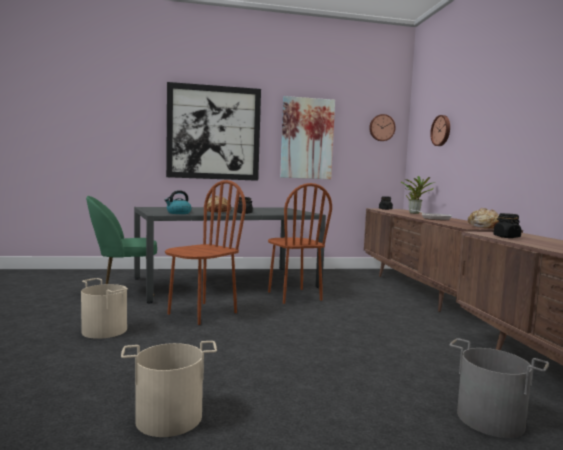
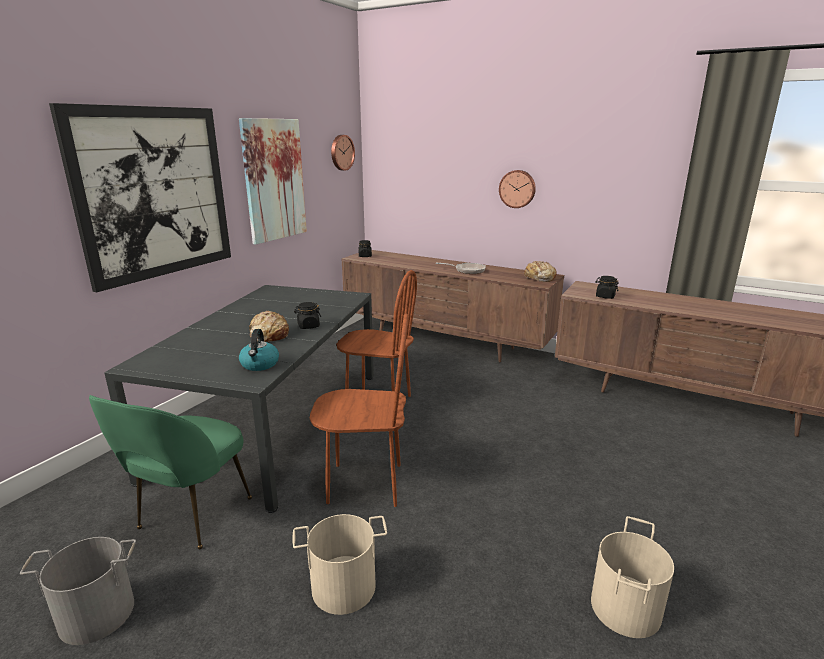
camera: 50 degrees left, 15 degrees up
brown chair [165,180,246,325] -> brown chair turned 105 degrees clockwise [310,313,409,507]
potted plant [401,176,435,214] -> none
wall clock [430,115,450,146] -> wall clock moved to [499,170,536,208]
grey bucket [449,338,549,438] -> grey bucket moved to [20,537,136,645]

